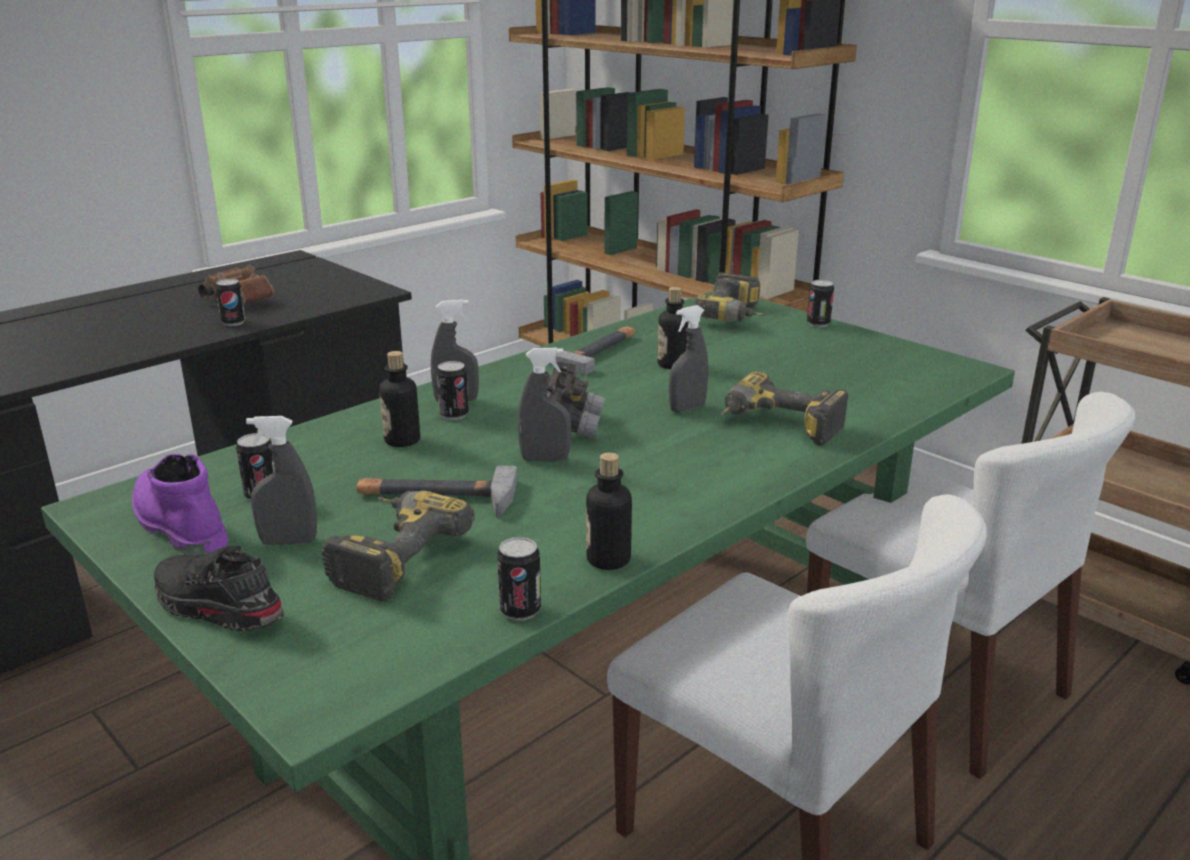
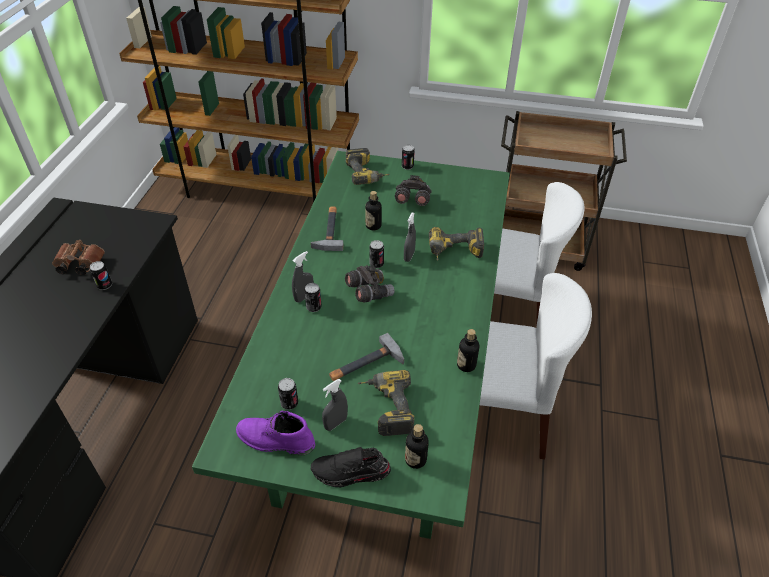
camera: 35 degrees left, 20 degrees up
bottle [379,351,420,447] -> bottle moved to [405,424,429,469]
can [497,537,541,621] -> can moved to [369,240,384,268]
grey spray bottle [518,348,571,461] -> none
none -> grey binoculars [395,175,432,206]

